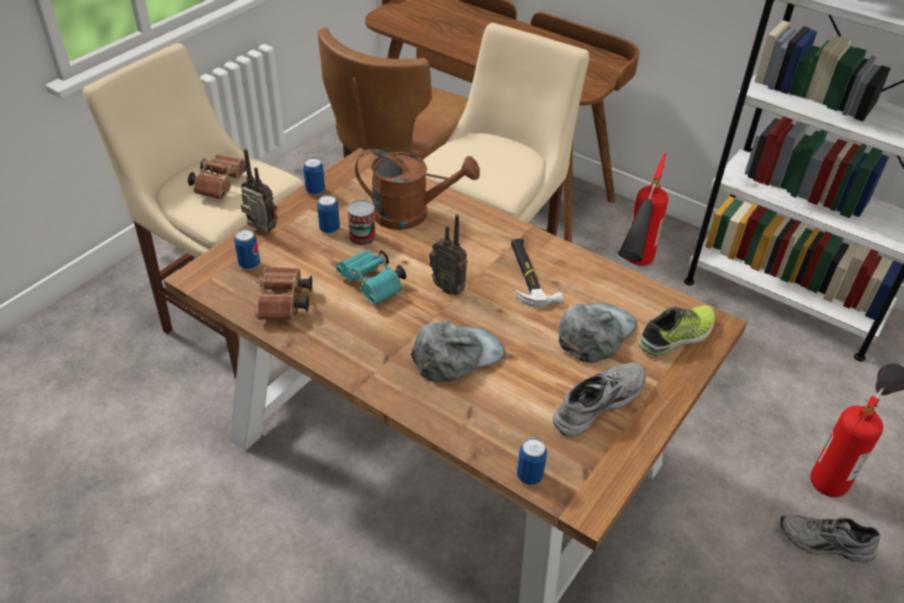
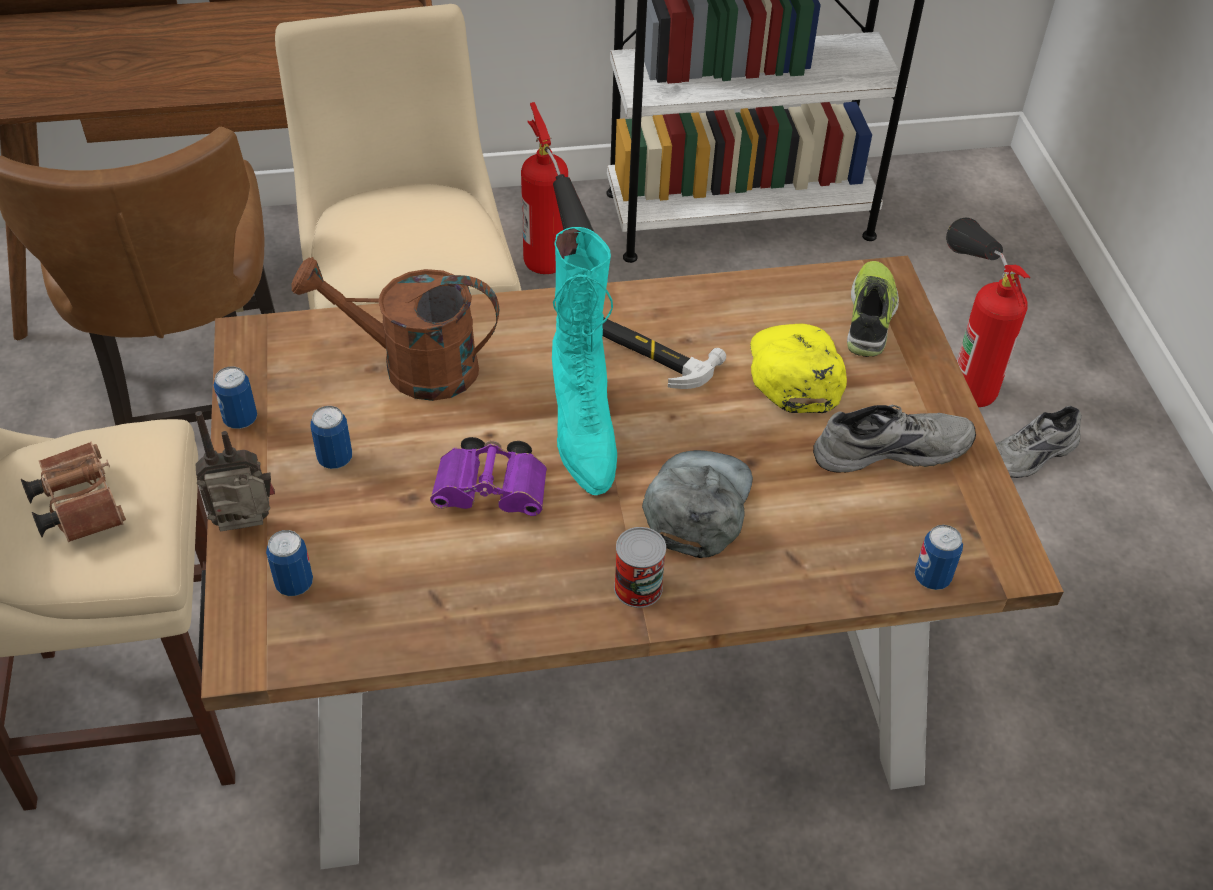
camera: 45 degrees left, 5 degrees up
brown binoculars [255,267,312,320] -> none
turquoise binoculars [336,249,406,305] -> purple binoculars [430,437,547,516]
can [347,200,376,246] -> can moved to [614,527,666,608]
brown watering can [355,149,480,230] -> brown watering can turned 135 degrees counterclockwise [291,257,499,401]
radio [429,214,467,295] -> turquoise boot [552,227,617,495]
grey shoe [553,362,646,437] -> grey shoe turned 75 degrees clockwise [813,405,976,473]
grey cap [559,303,637,363] -> yellow cap [750,324,847,413]

